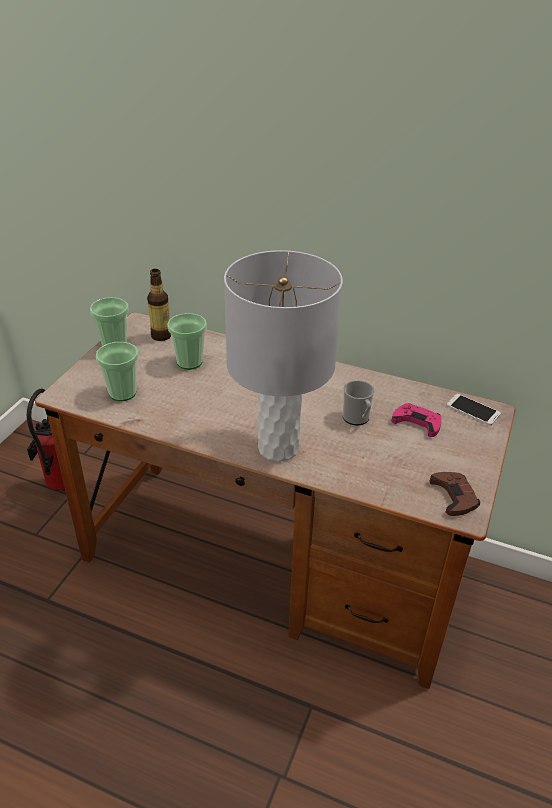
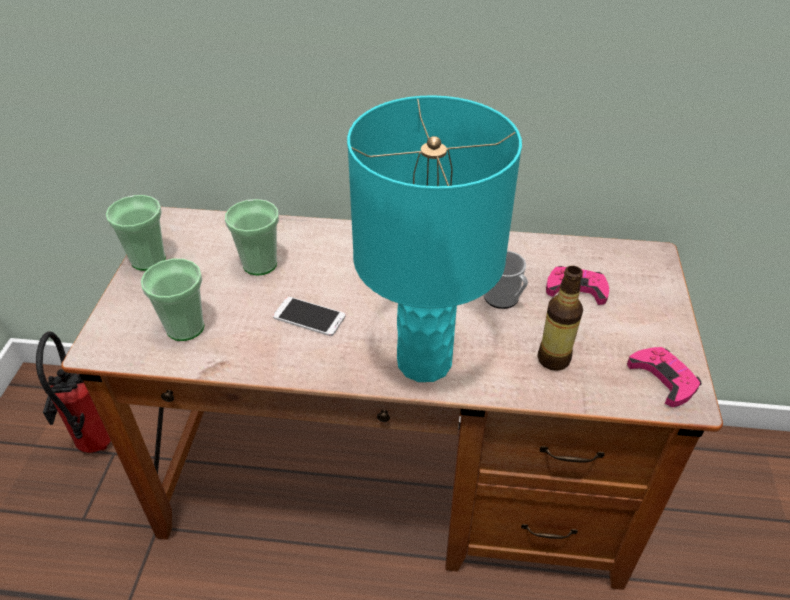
camera: 15 degrees left, 5 degrees up
bottle [147,269,171,341] -> bottle moved to [537,266,583,371]
grey table lamp [224,250,343,462] -> turquoise table lamp [347,95,522,382]
brown game controller [430,472,480,516] -> pink game controller [627,347,701,407]
phone [446,394,501,425] -> phone moved to [273,297,345,336]

